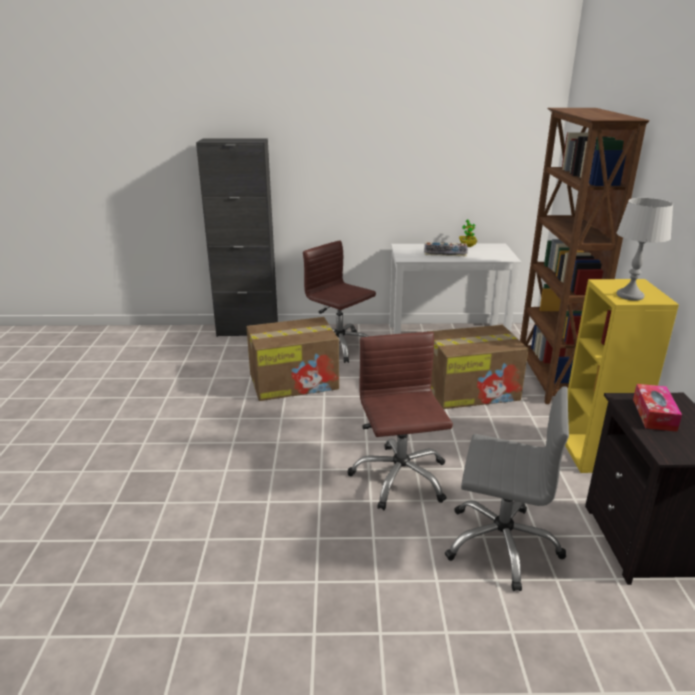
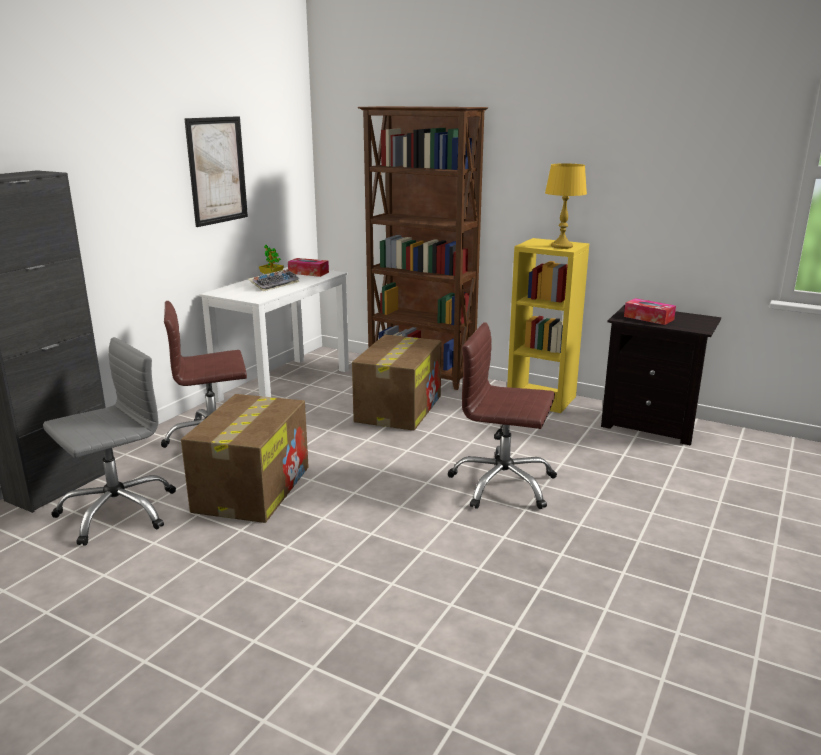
camera: 60 degrees left, 5 degrees down
grey office chair [445,386,569,591] -> grey office chair moved to [43,337,176,546]
grey table lamp [617,198,673,301] -> yellow table lamp [545,163,587,249]
none -> picture [184,116,248,227]
none -> tissue box [288,258,329,277]

